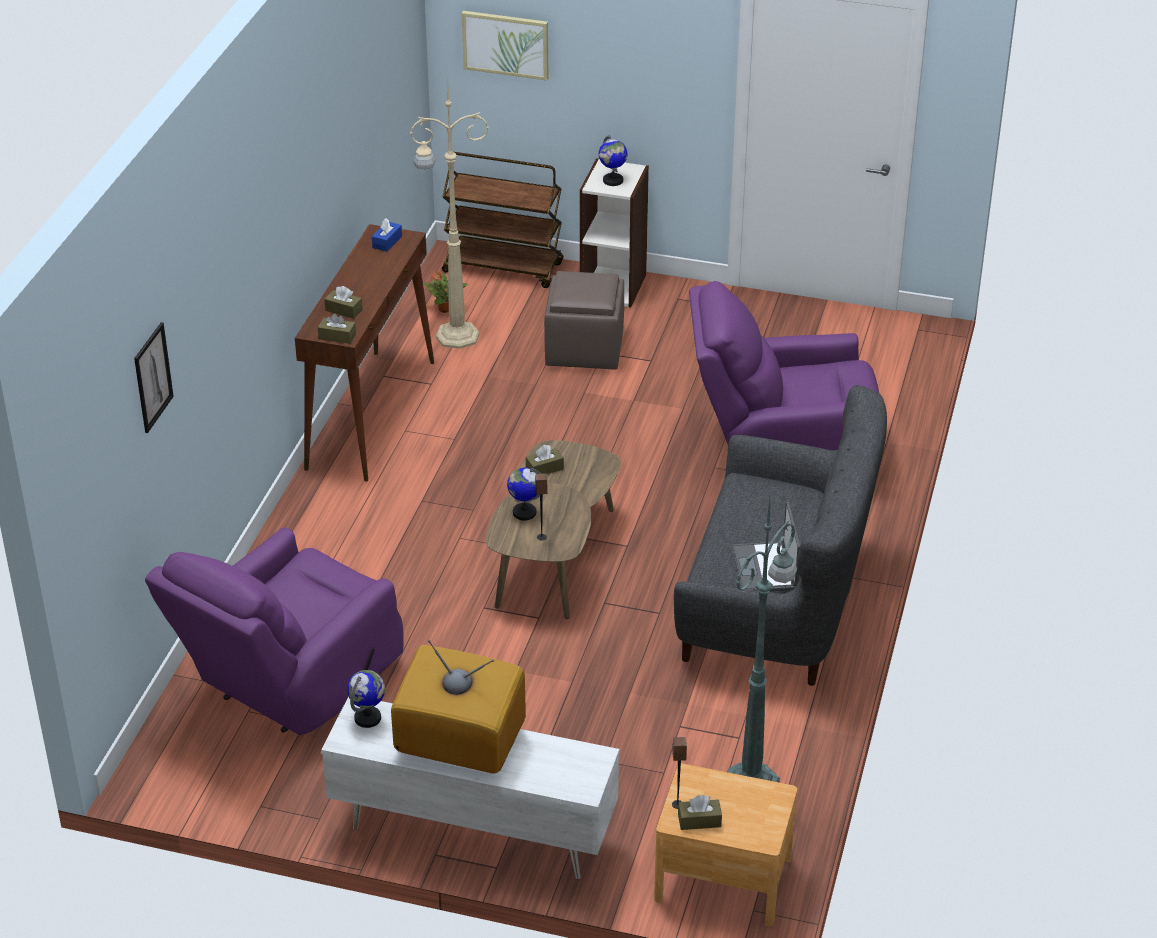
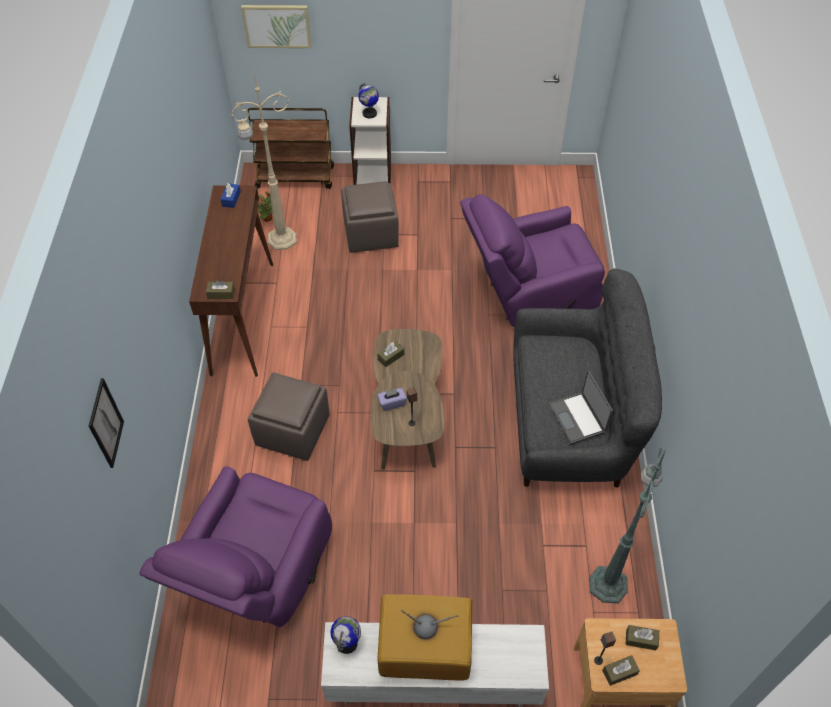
camera: 15 degrees left, 15 degrees up
brown tissue box [324,286,363,319] -> brown tissue box moved to [625,625,659,650]
globe [507,468,541,520] -> purple tissue box [377,388,407,411]
none -> brown ottoman [248,372,330,461]

